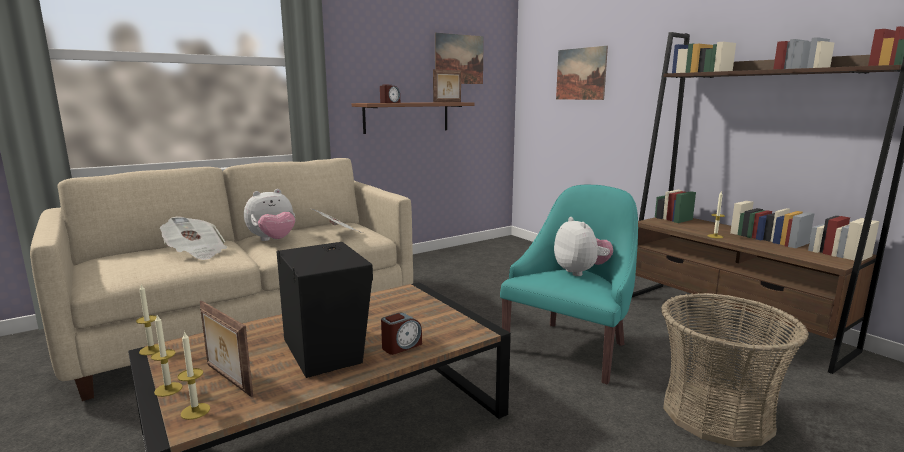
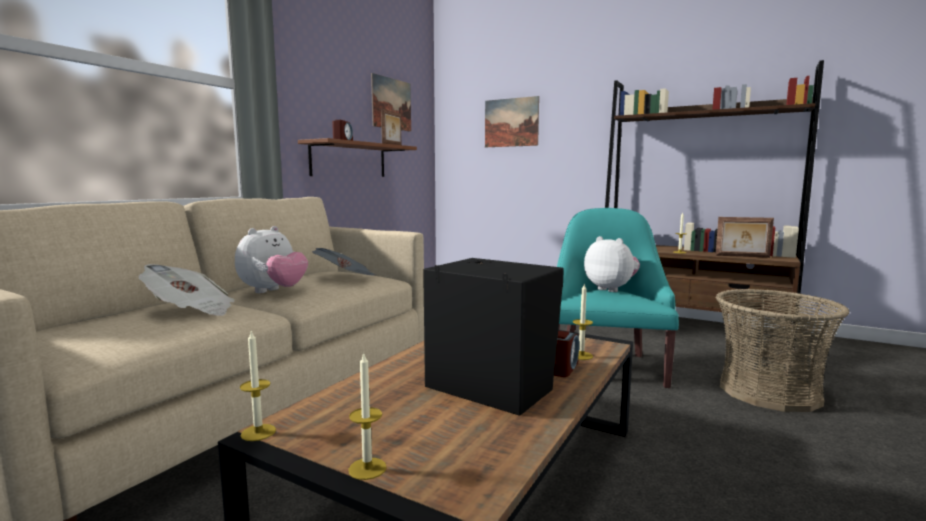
camera: 25 degrees left, 5 degrees down
candle [178,331,210,420] -> candle moved to [573,284,593,360]
picture frame [200,301,253,397] -> picture frame moved to [715,217,774,258]

